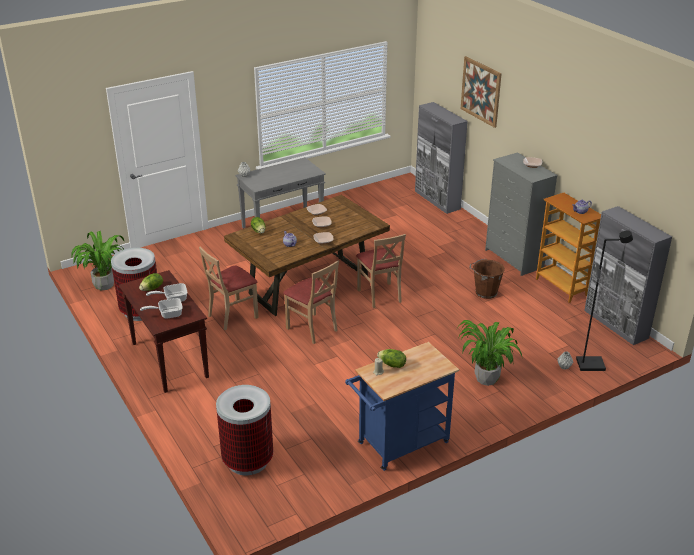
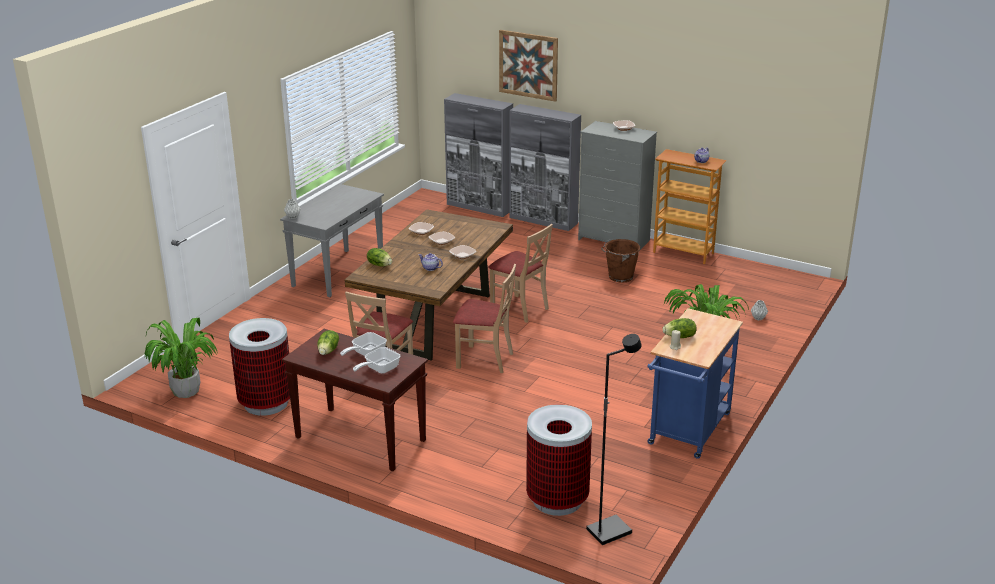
camera: 30 degrees left, 5 degrees down
black floor lamp [576,230,633,371] -> black floor lamp moved to [586,334,642,545]
grey cabinet [584,206,672,345] -> grey cabinet moved to [509,104,581,231]

